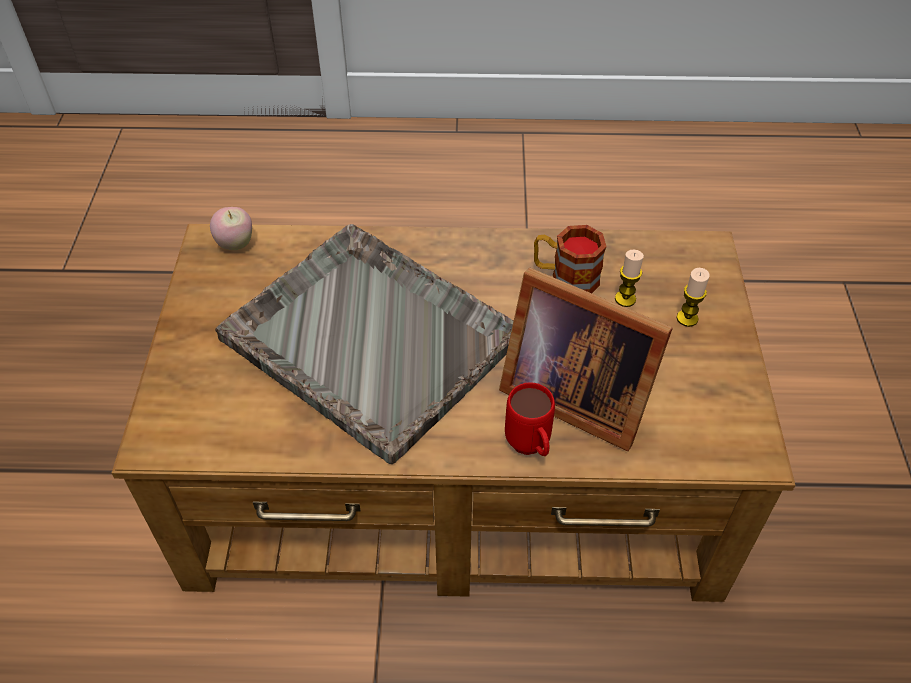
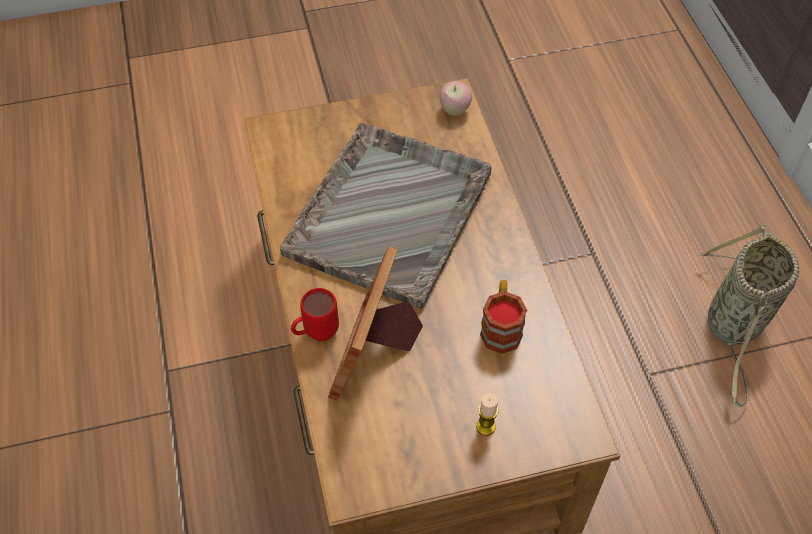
camera: 75 degrees right, 5 degrees up
candle [615,250,644,307] -> none
none -> basket [699,224,799,407]

